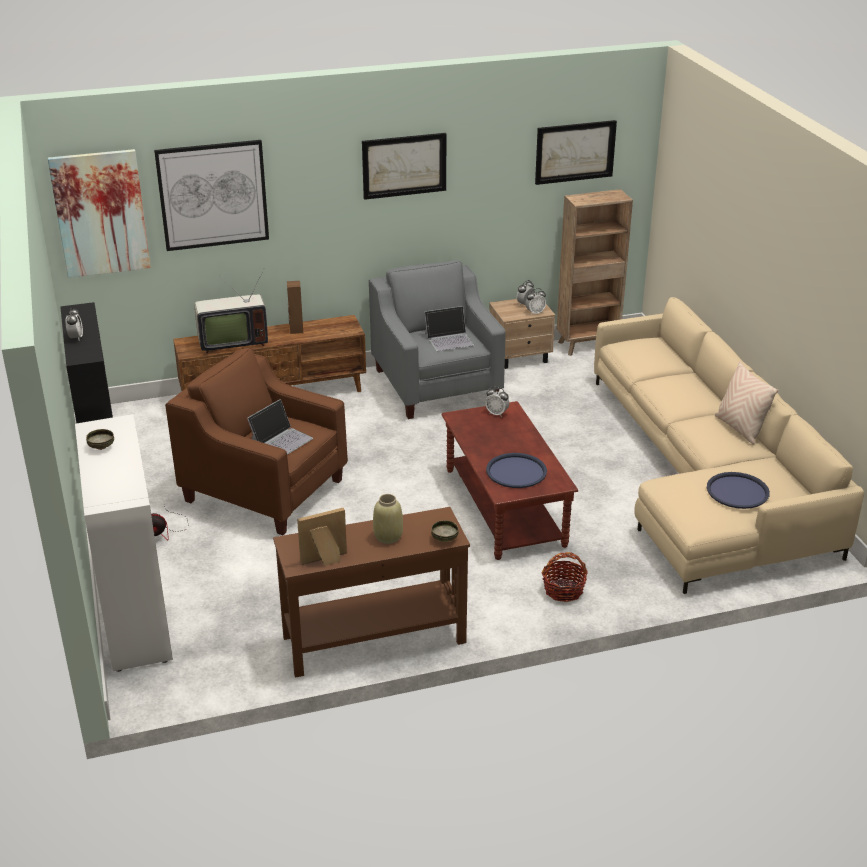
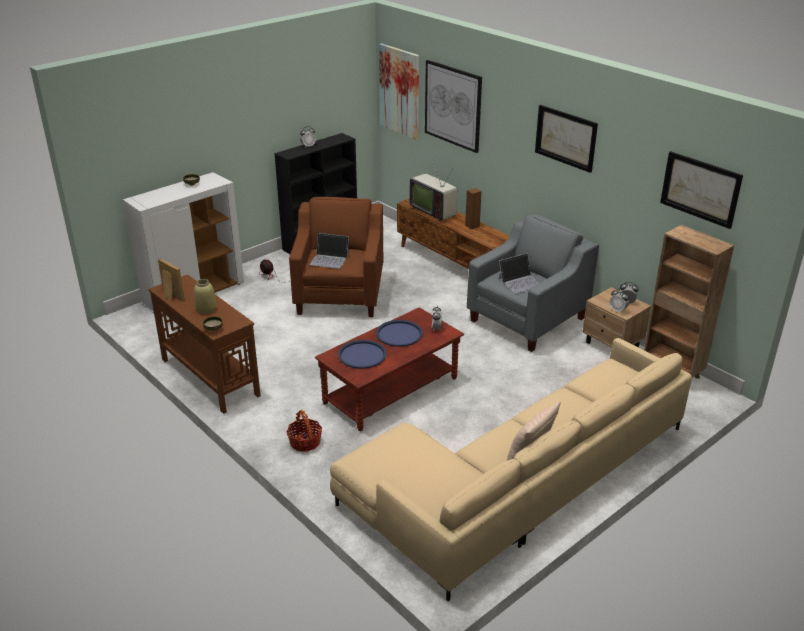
camera: 65 degrees right, 0 degrees up
laptop [424,306,474,351] -> laptop turned 75 degrees counterclockwise [498,253,540,293]
blue tray [707,472,770,509] -> blue tray moved to [376,320,423,347]

